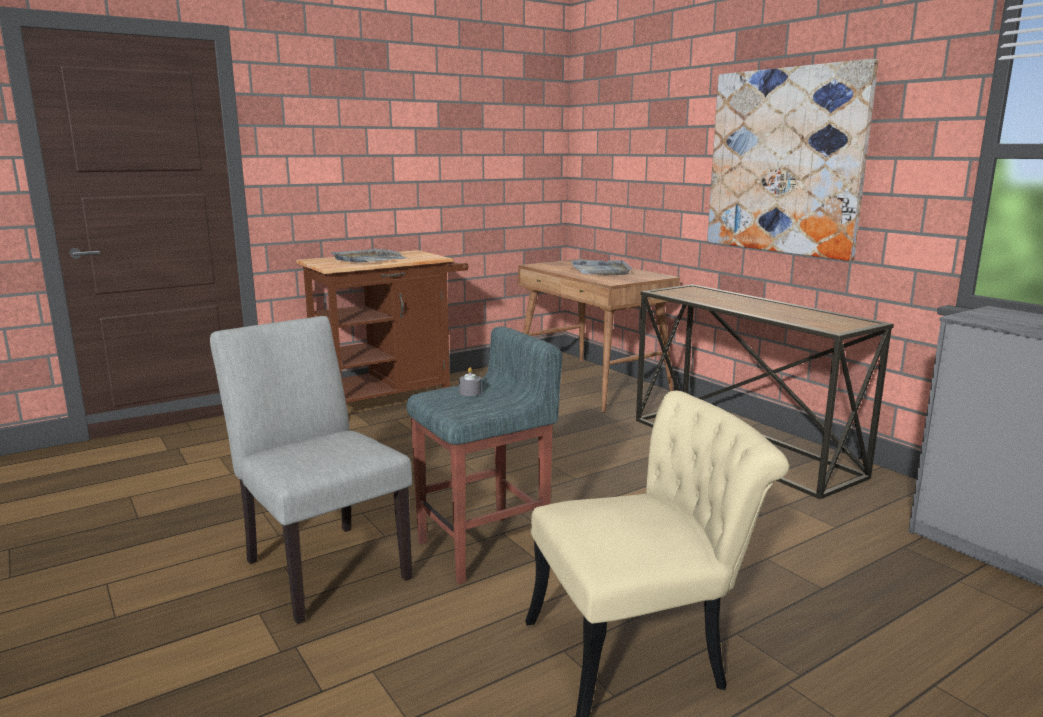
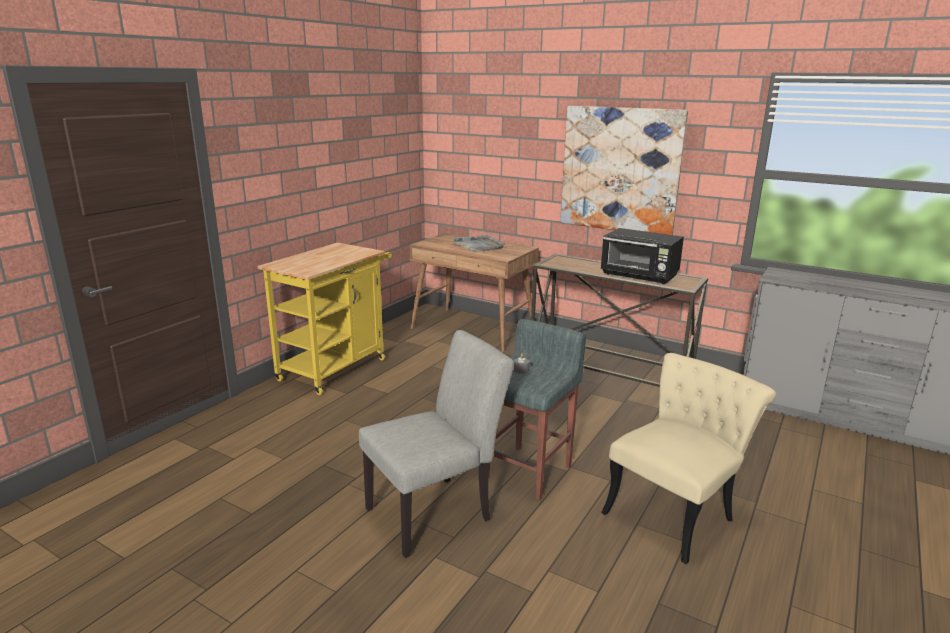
camera: 25 degrees left, 5 degrees up
grey chair [210,316,412,624] -> grey chair turned 120 degrees clockwise [359,330,514,558]
brown cart [296,250,468,403] -> yellow cart [258,242,392,395]
grey tray [331,248,408,262] -> none
none -> black microwave [601,228,684,284]

